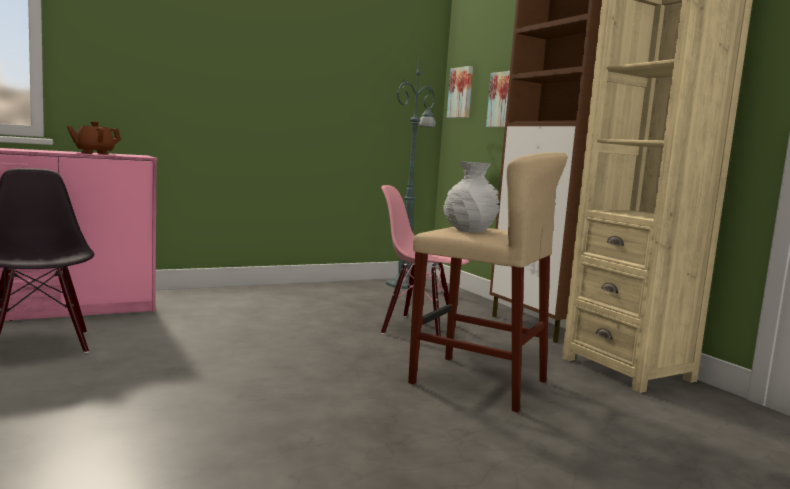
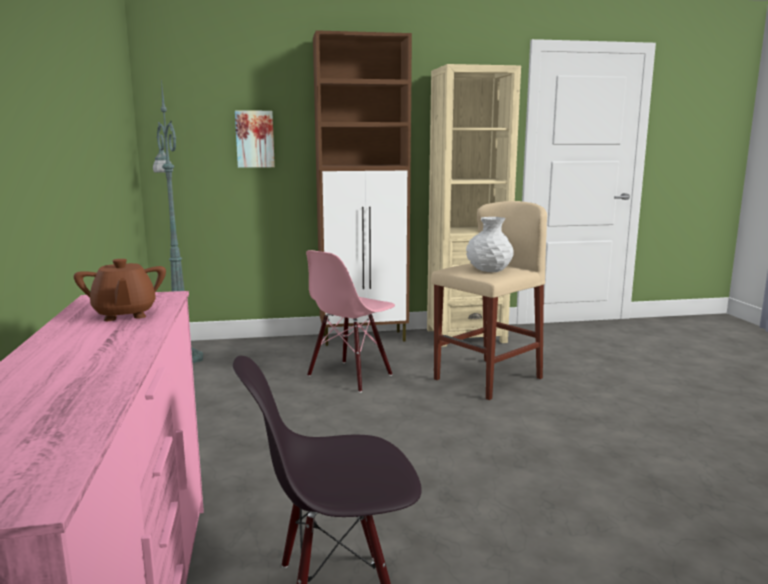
camera: 70 degrees left, 5 degrees up
picture [447,66,473,118] -> none

